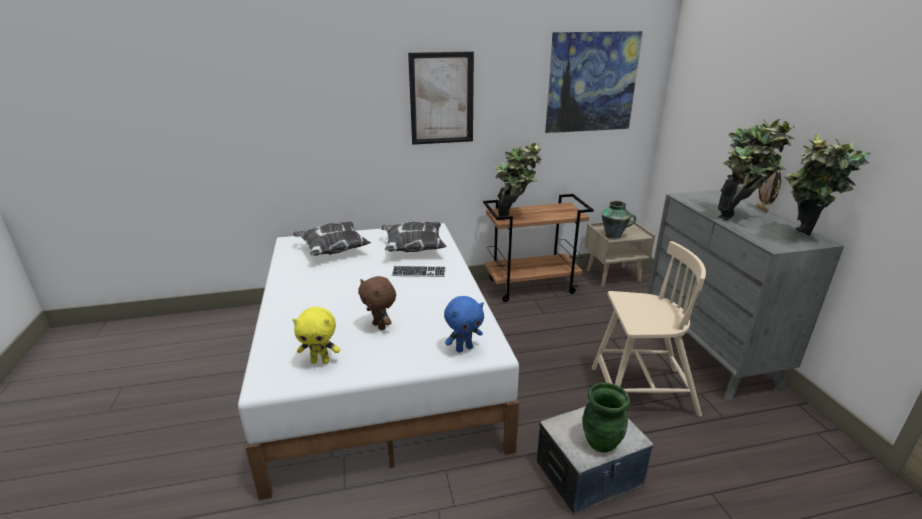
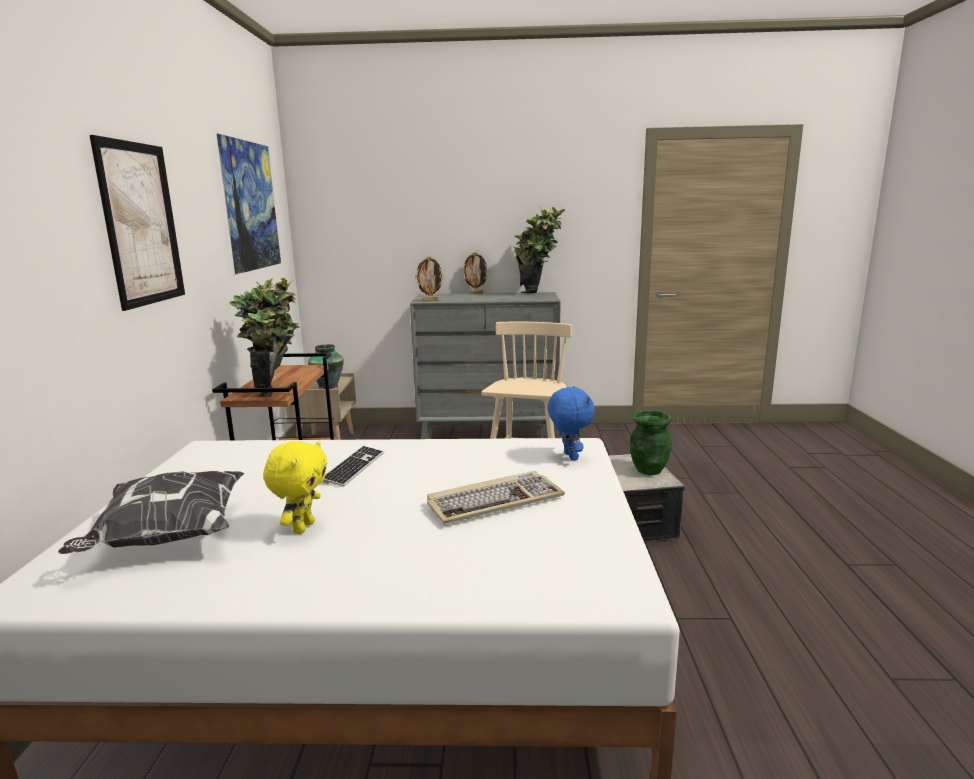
camera: 75 degrees left, 10 degrees down
yellow plush toy [292,307,340,364] -> yellow plush toy moved to [263,441,327,534]
brown plush toy [358,276,396,330] -> keyboard [427,471,565,524]
pillow [381,221,447,253] -> none
potted plant [718,119,798,220] -> none
none -> picture frame [415,256,444,301]

